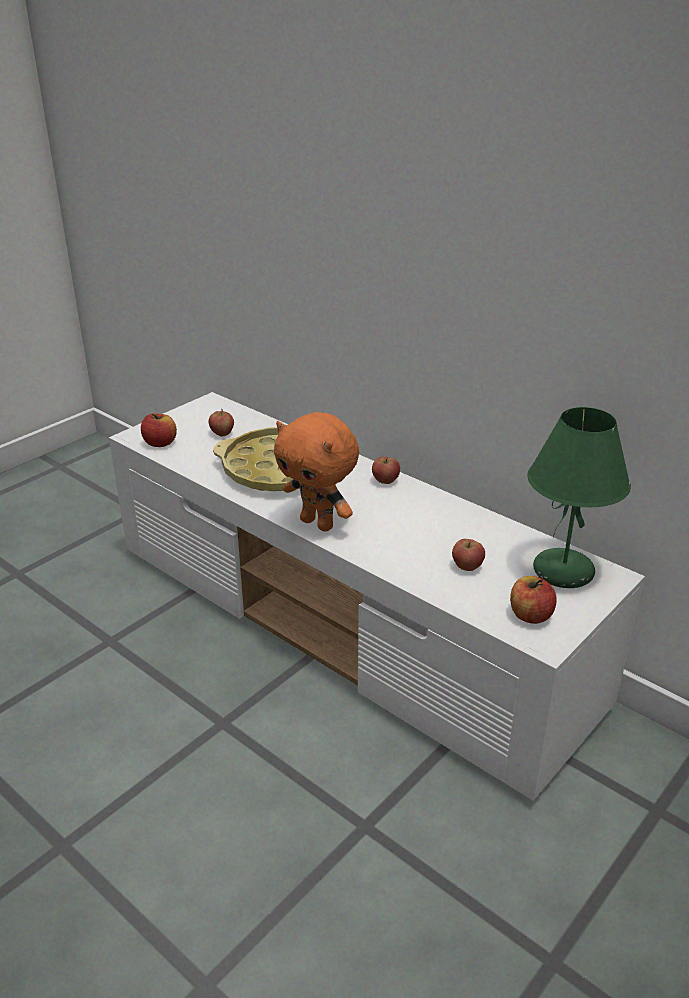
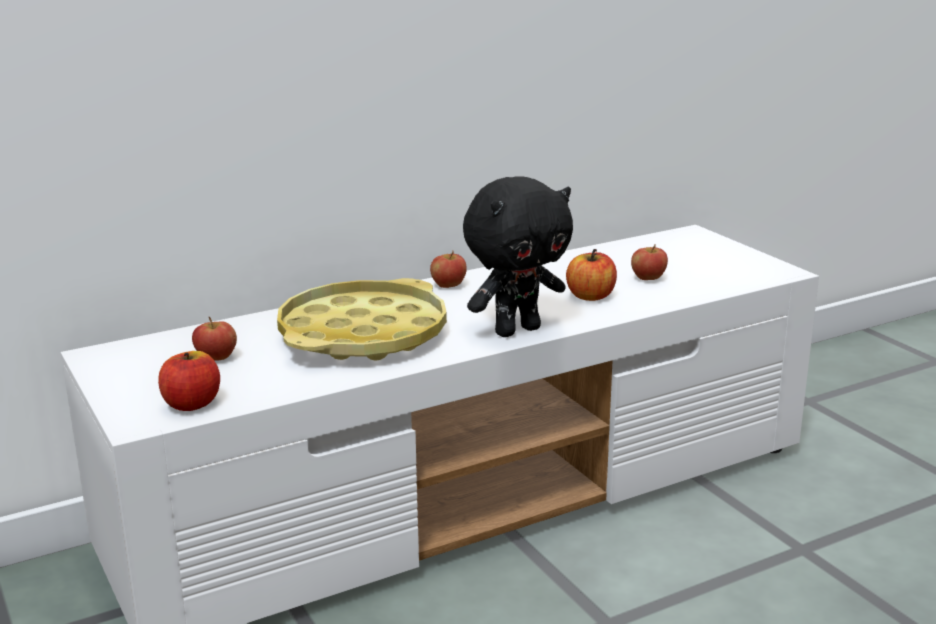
camera: 70 degrees left, 10 degrees down
orange plush toy [274,412,359,532] -> black plush toy [463,176,573,337]
apple [510,576,557,624] -> apple moved to [566,249,617,301]
green table lamp [527,407,631,588] -> none

